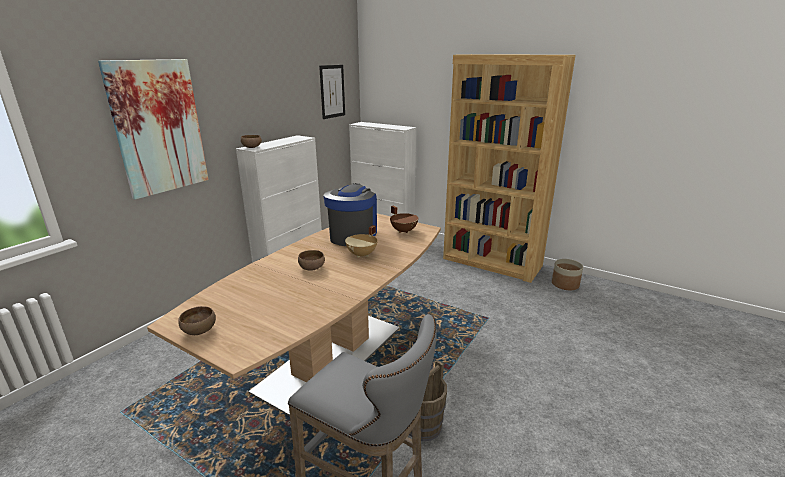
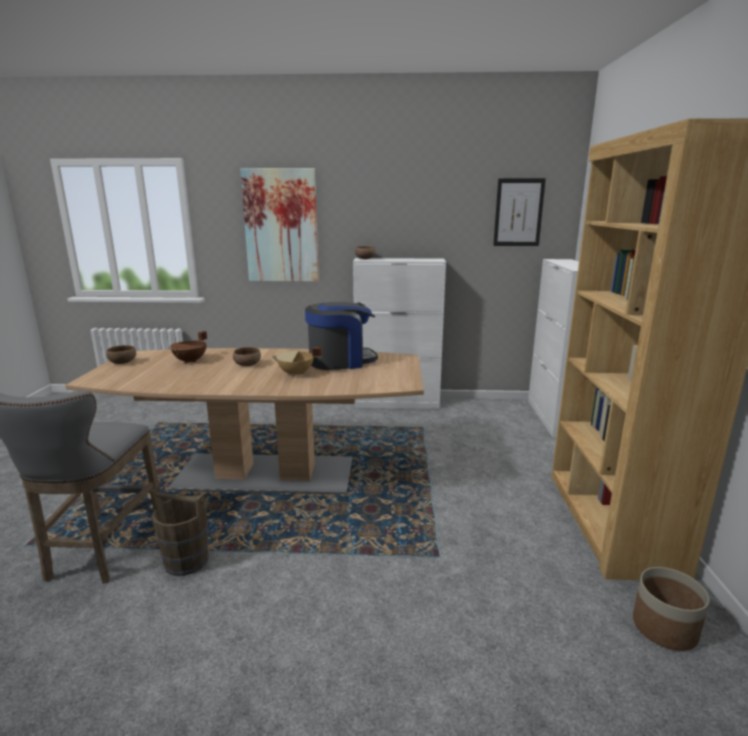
camera: 60 degrees right, 5 degrees down
brown cooking pot [390,206,419,234] -> brown cooking pot moved to [170,331,207,364]

